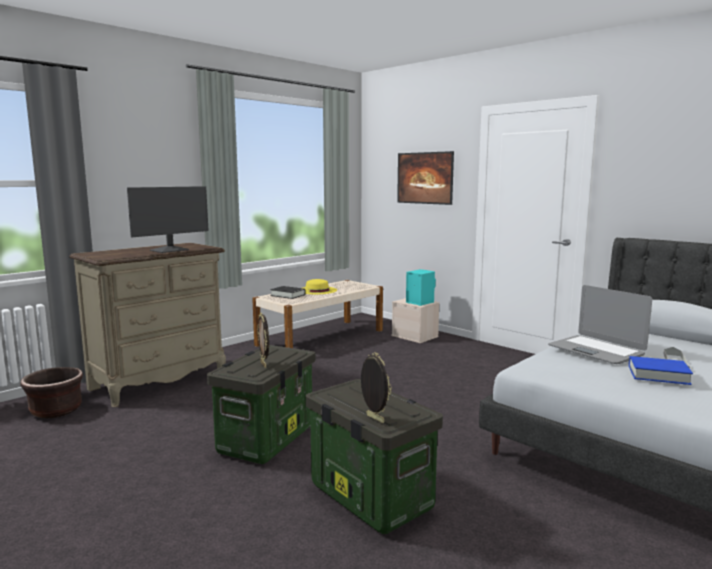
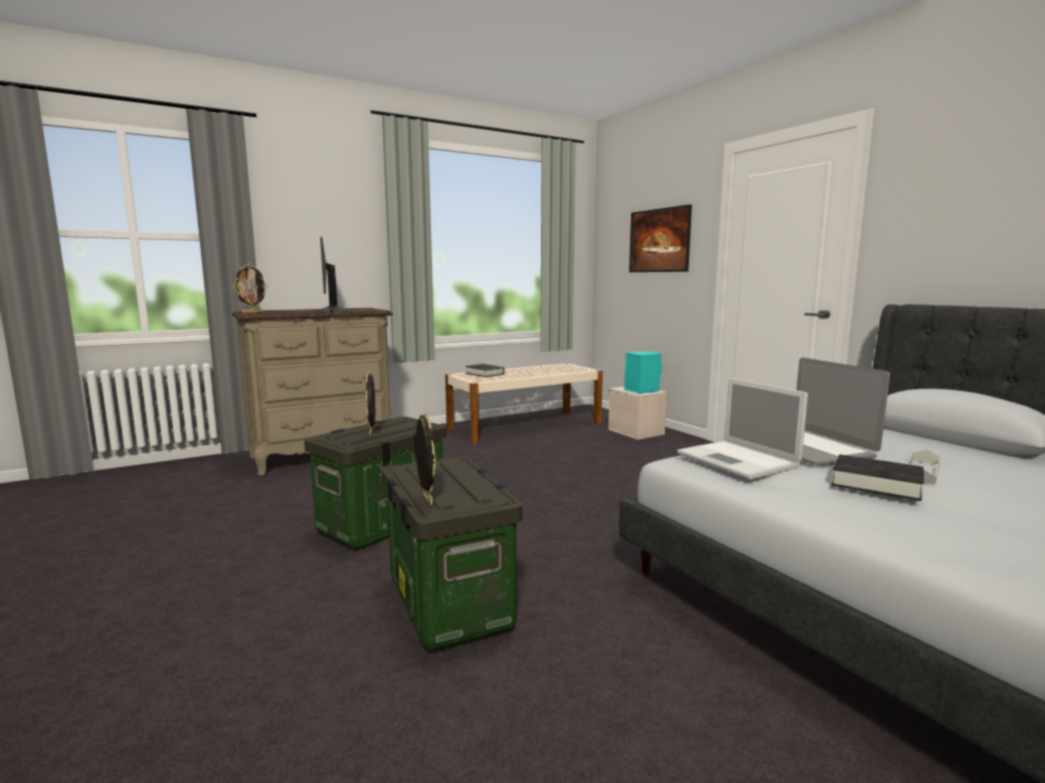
camera: 15 degrees right, 0 degrees up
brown planter [20,367,83,418] -> none
monitor [127,186,209,253] -> monitor turned 105 degrees clockwise [319,237,348,312]
yellow hat [303,279,337,294] -> none
blue book [629,356,693,385] -> black book [831,454,924,501]
none -> picture frame [233,264,268,313]
none -> laptop [677,378,808,480]

